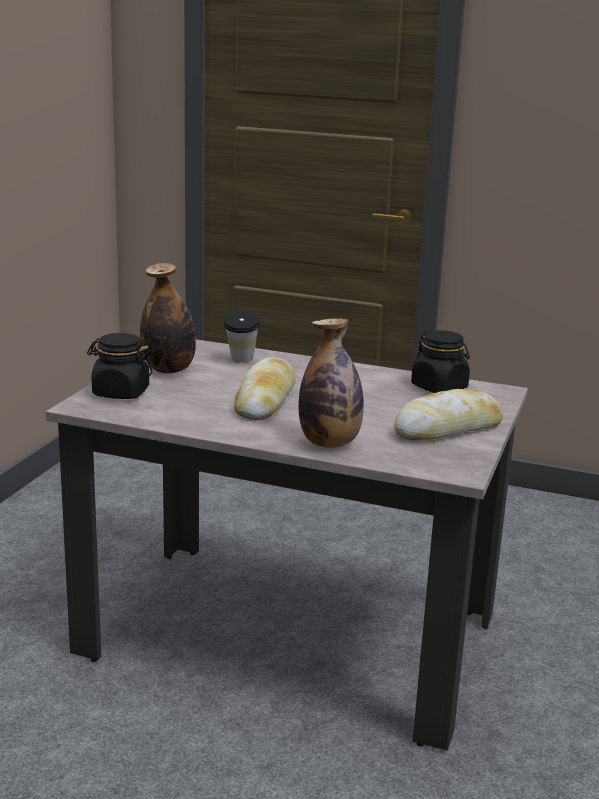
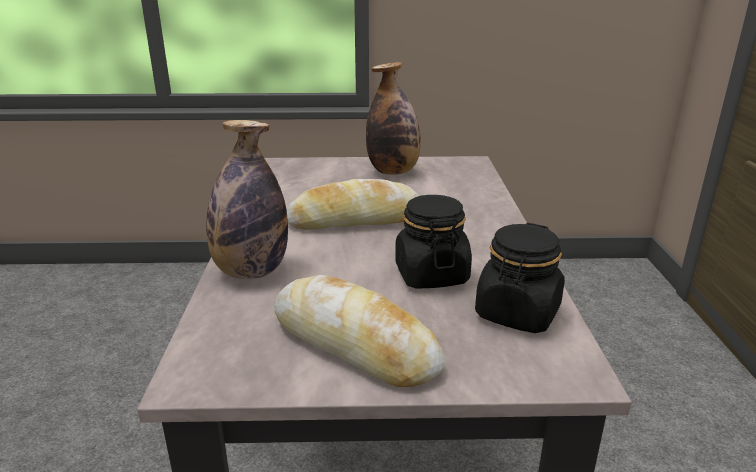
camera: 70 degrees right, 5 degrees up
black jar [87,333,152,399] -> black jar moved to [395,195,472,289]
cup [223,311,261,363] -> none

